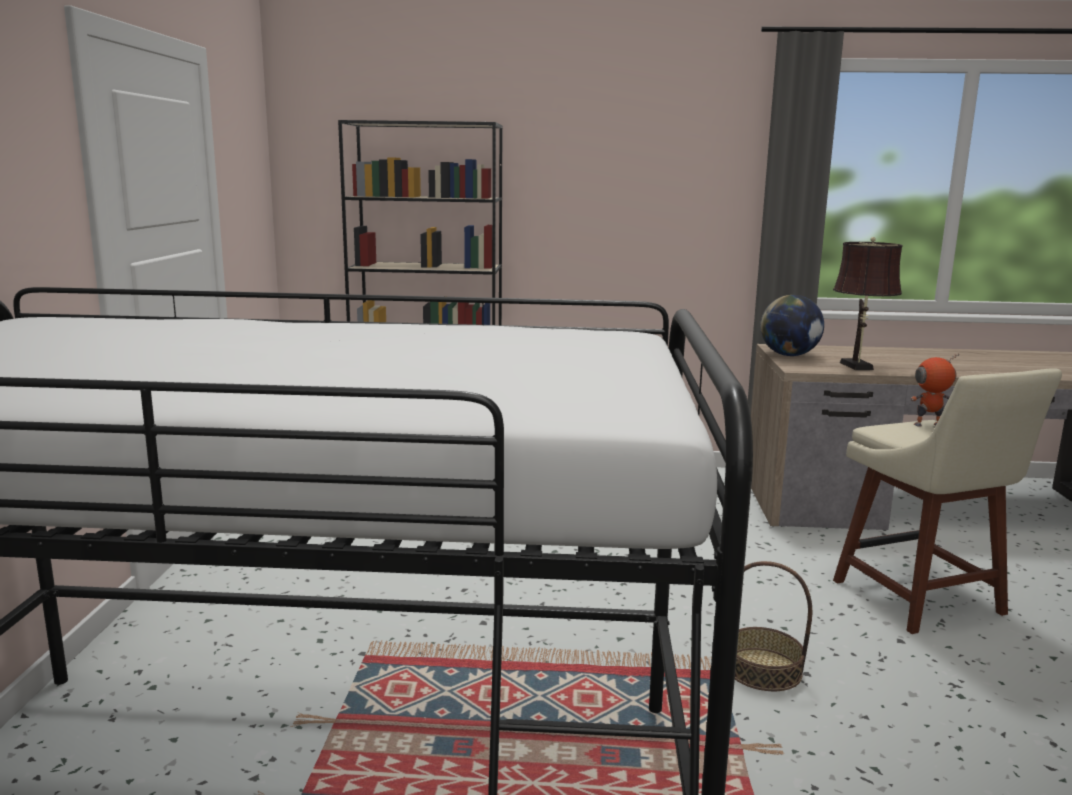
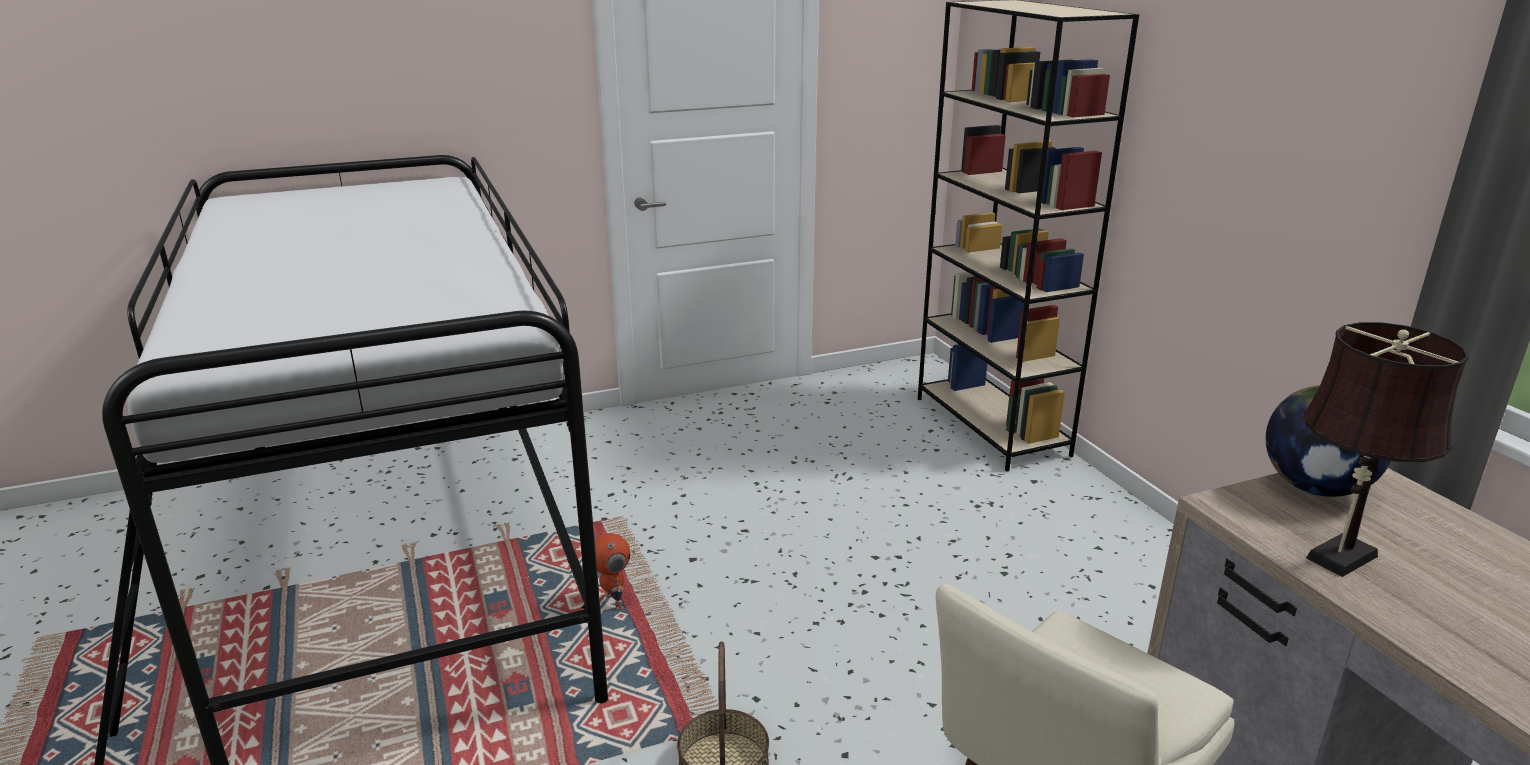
camera: 65 degrees right, 10 degrees up
toy robot [911,353,959,427] -> toy robot moved to [595,533,630,611]

